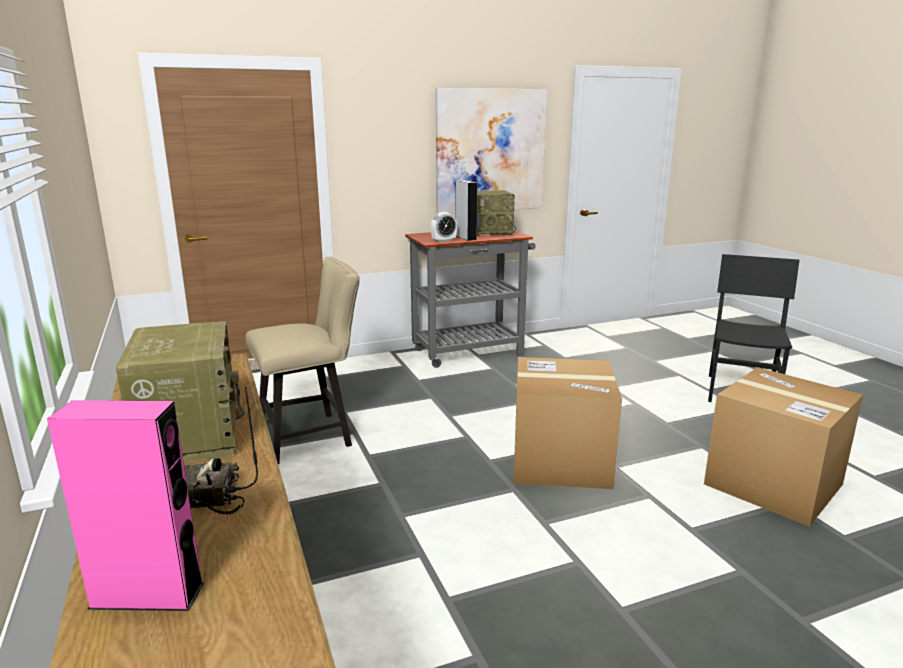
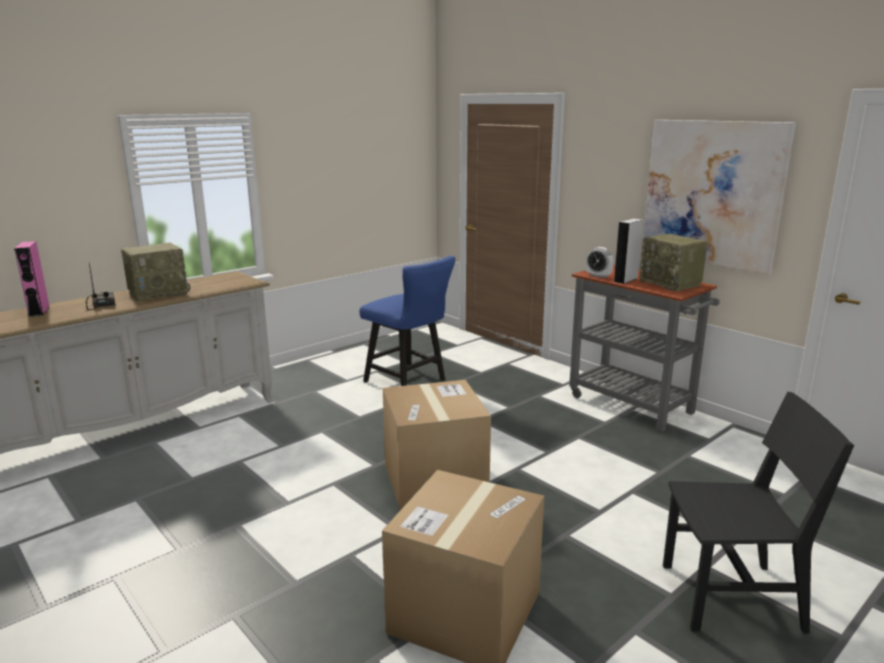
camera: 70 degrees right, 0 degrees up
beige chair [245,257,360,464] -> blue chair [359,256,456,386]

